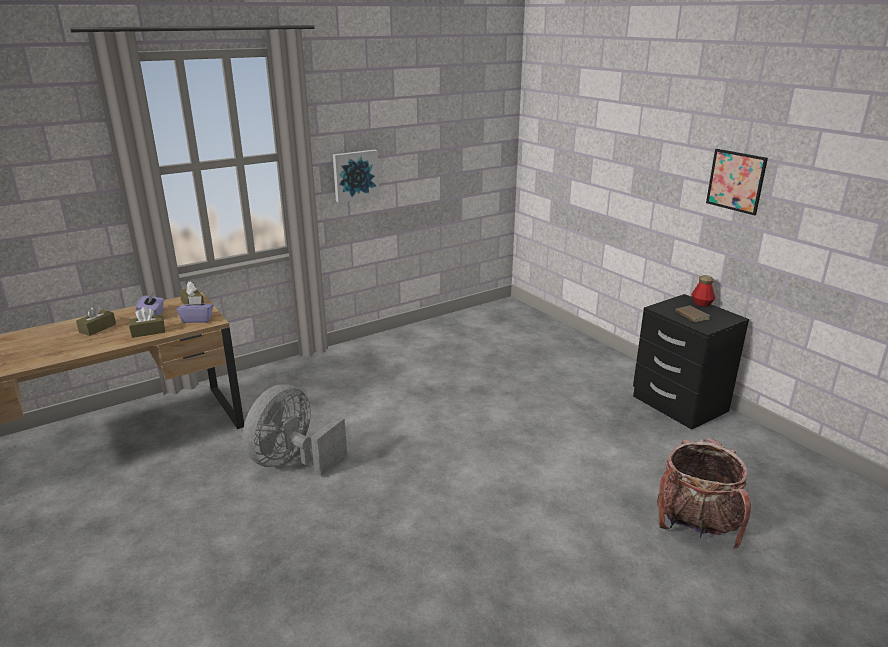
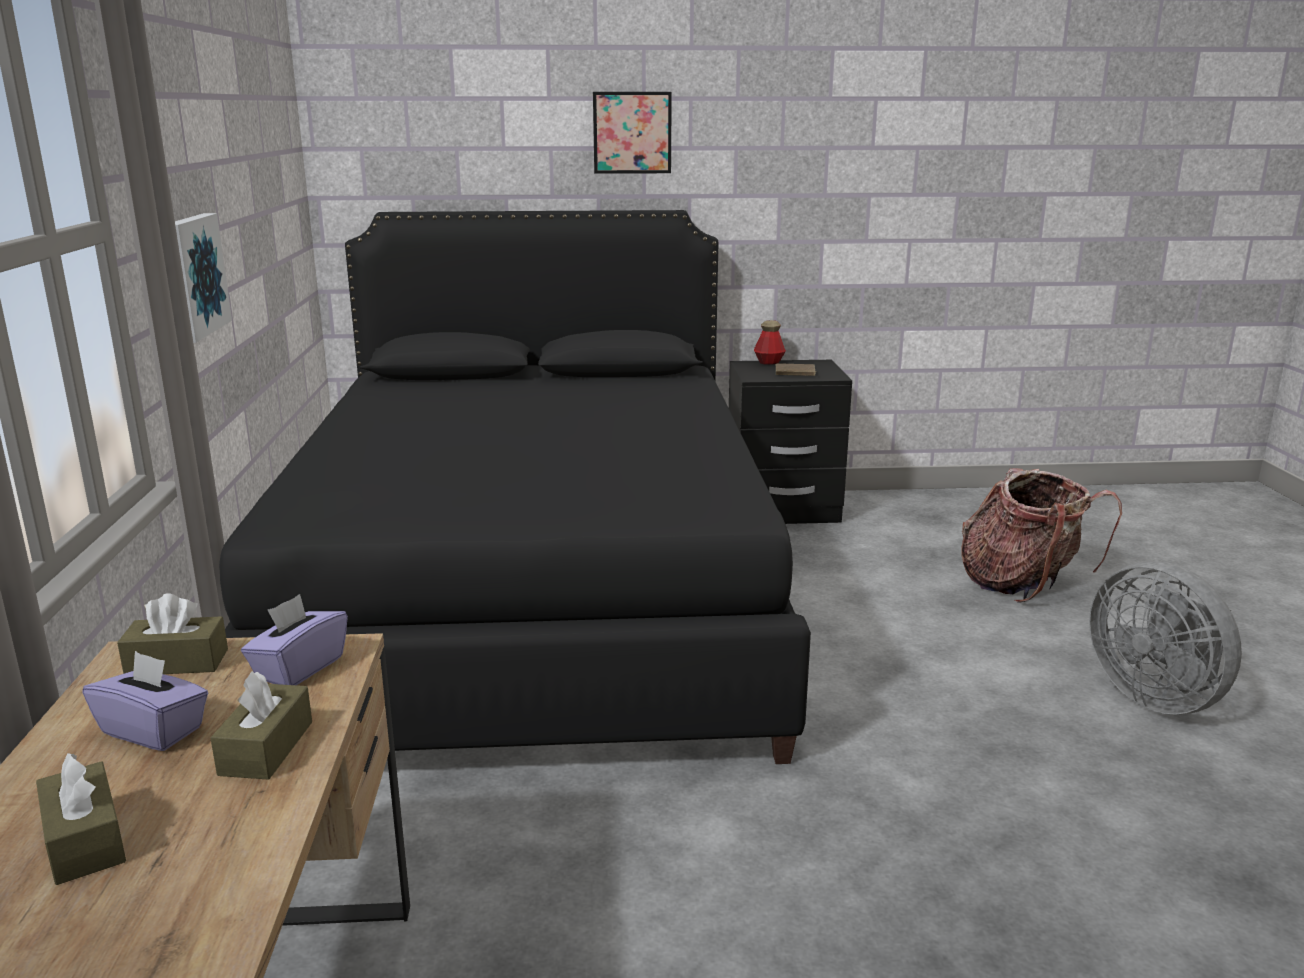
camera: 60 degrees left, 5 degrees down
grey fan [243,384,347,476] -> grey fan moved to [1089,561,1242,715]
picture [706,149,768,215] -> picture moved to [593,92,672,174]
none -> black bed [219,210,811,764]

